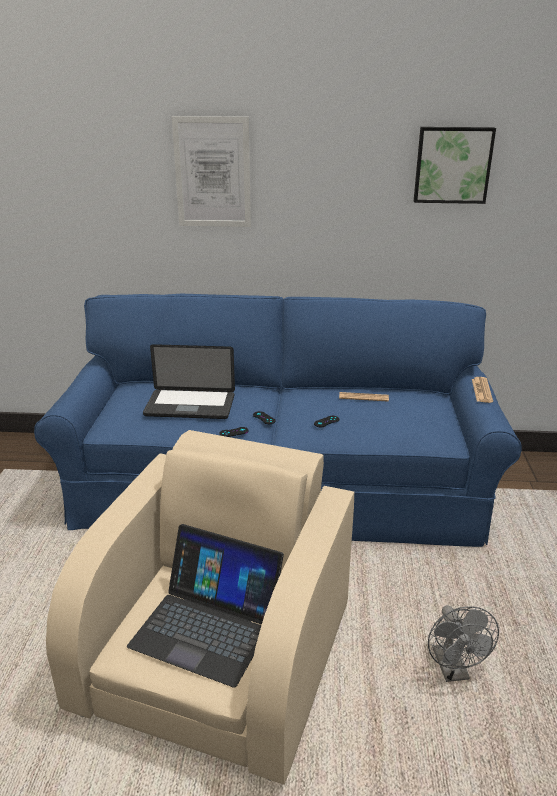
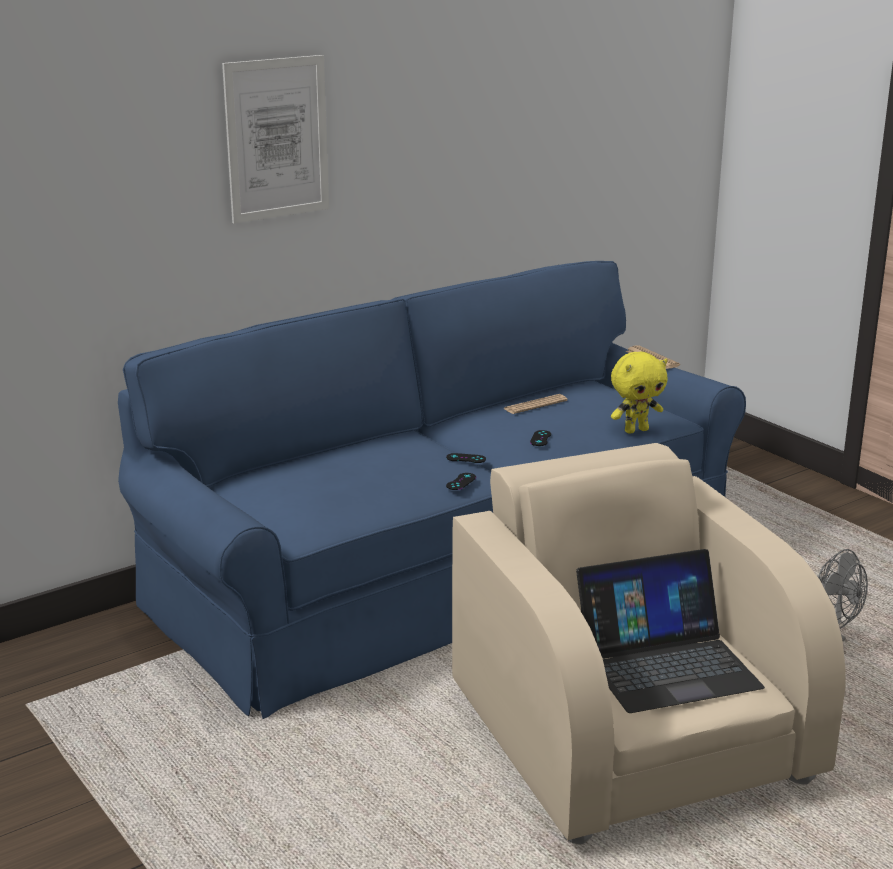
camera: 40 degrees left, 5 degrees down
laptop [143,344,235,419] -> none
picture [414,127,496,204] -> none
none -> yellow plush toy [611,352,667,434]

